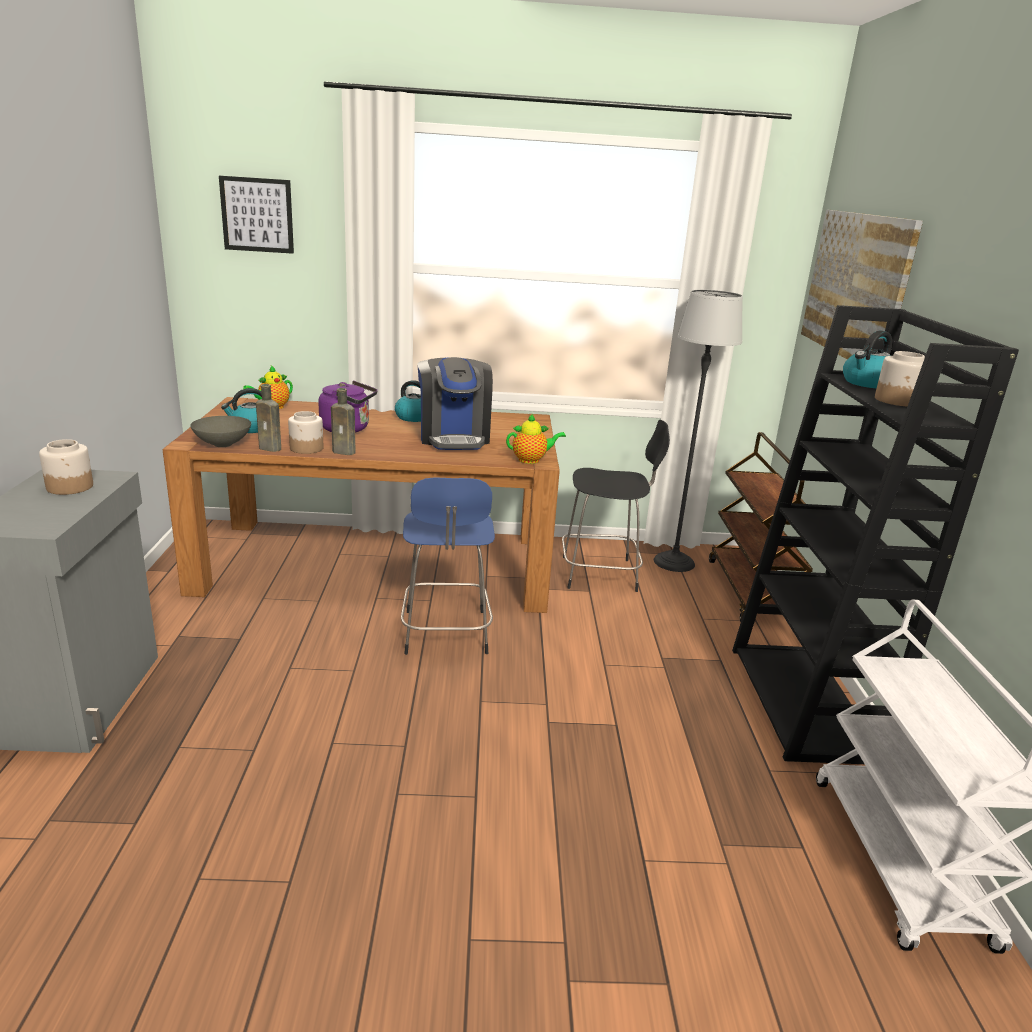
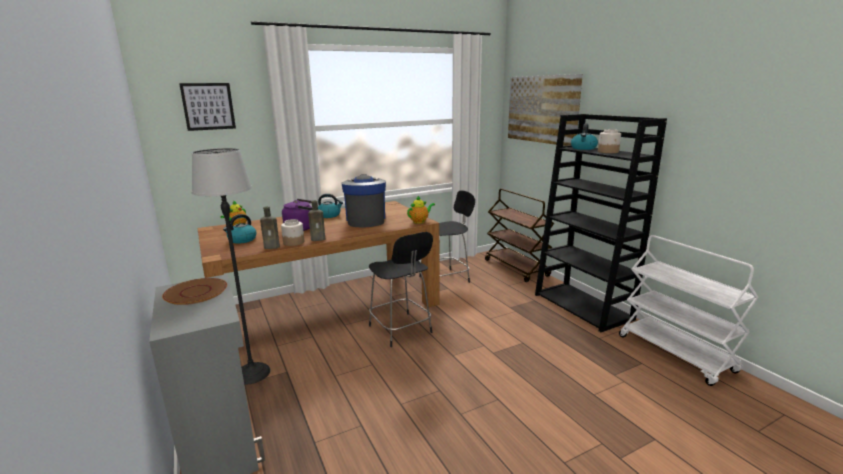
camera: 25 degrees left, 5 degrees down
jar [39,439,93,495] -> brown plate [162,278,227,305]
grey bowl [190,416,251,447] -> none
blue stool [401,477,495,655] -> black stool [369,232,433,347]
coffee machine [417,357,493,450] -> coffee machine turned 150 degrees counterclockwise [341,174,386,227]
floor lamp [654,290,743,572] -> floor lamp moved to [192,148,270,385]

